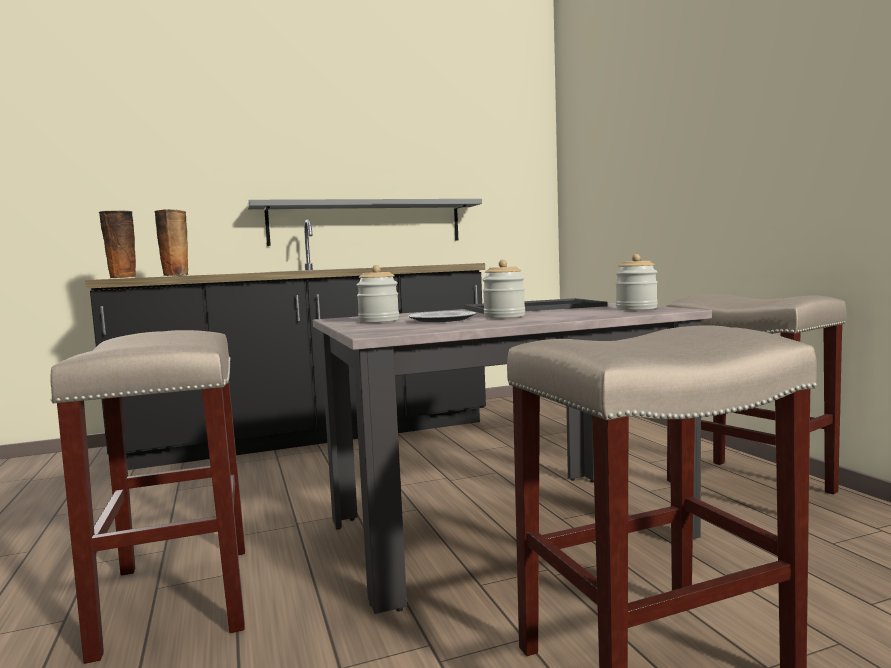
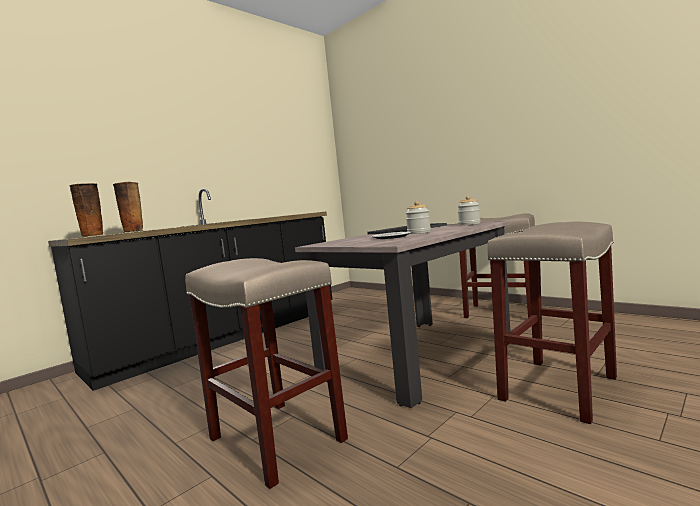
camera: 25 degrees left, 0 degrees up
grey shelf [247,199,482,246] -> none
jar [356,265,399,322] -> none

